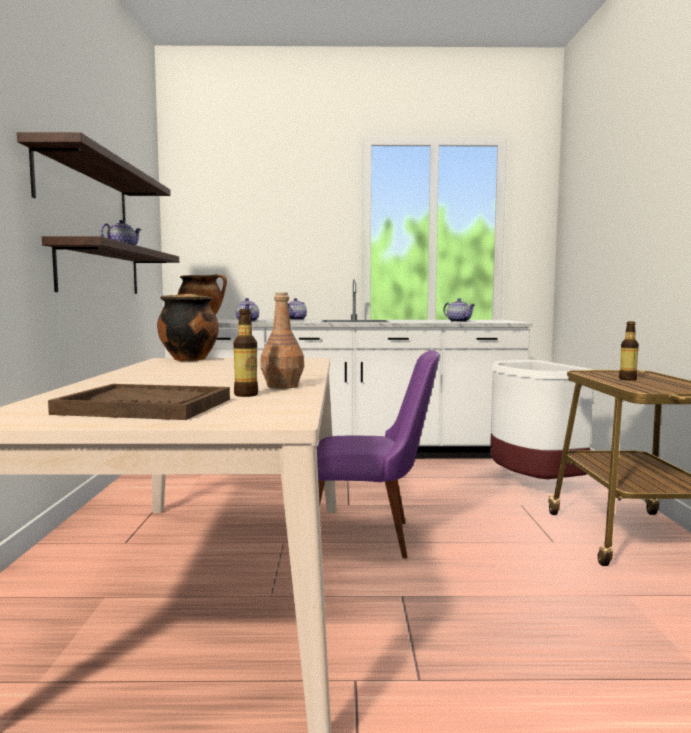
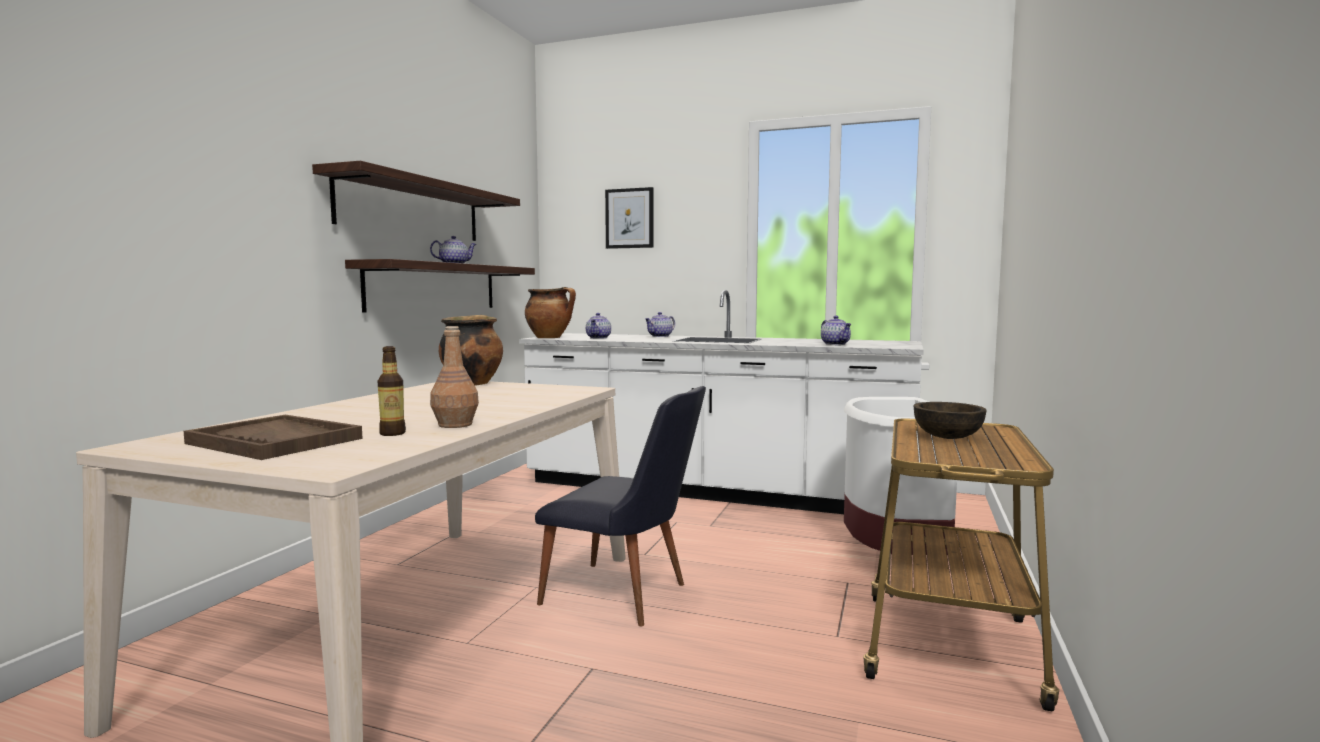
camera: 20 degrees right, 0 degrees up
purple chair [317,350,440,559] -> black chair [535,386,706,627]
bottle [619,321,639,381] -> brown bowl [914,402,987,439]
none -> picture [605,187,654,249]

